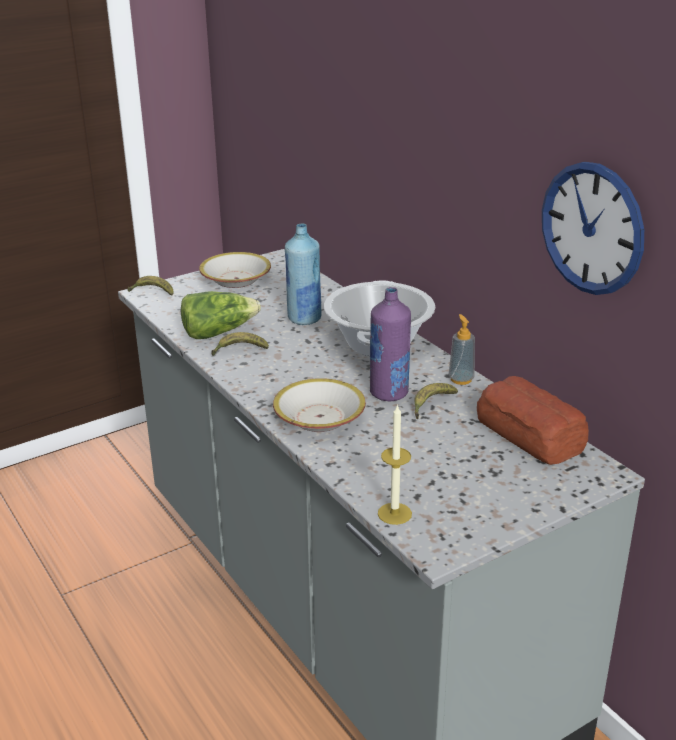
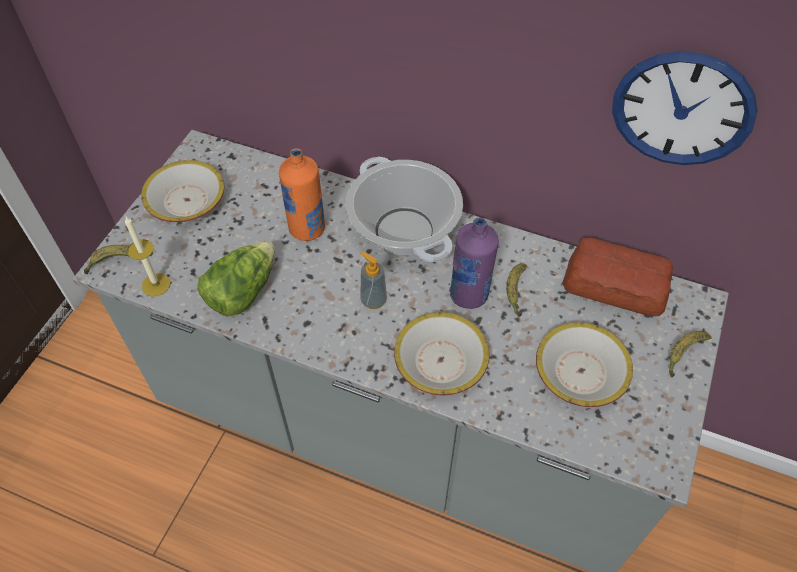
camera: 35 degrees left, 25 degrees up
banana [211,332,269,356] -> banana moved to [669,331,711,377]
blue bottle [285,223,321,325] -> orange bottle [279,149,325,241]
candle [378,404,412,525] -> candle moved to [125,216,171,296]
soap dispenser [449,314,475,385] -> soap dispenser moved to [360,251,387,309]
none -> bowl [536,322,633,407]

